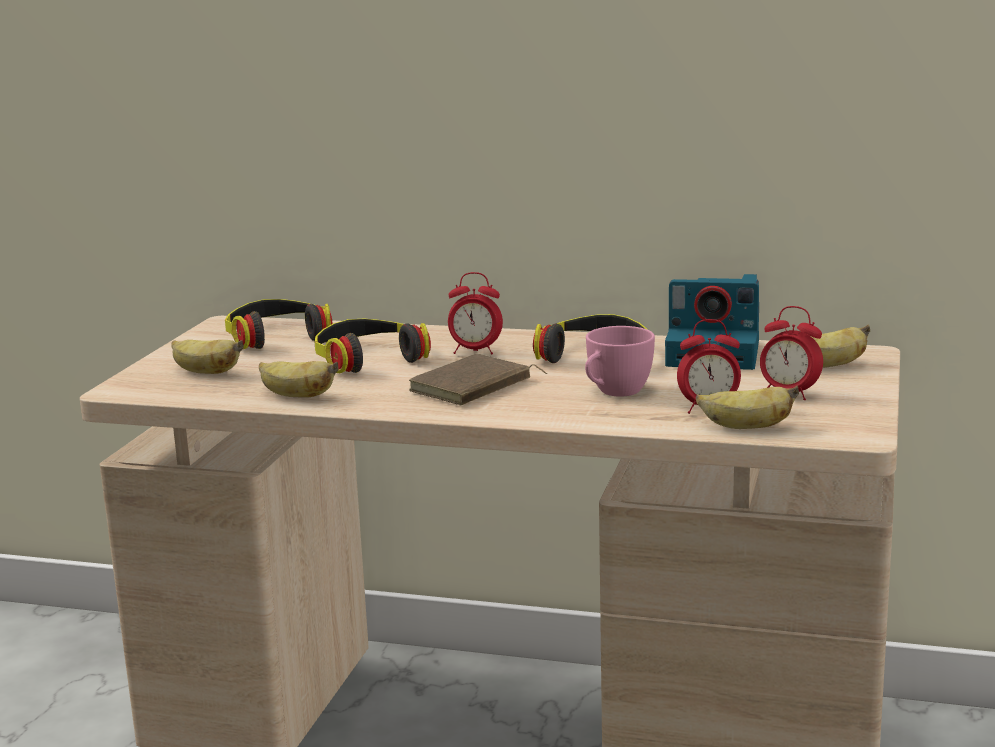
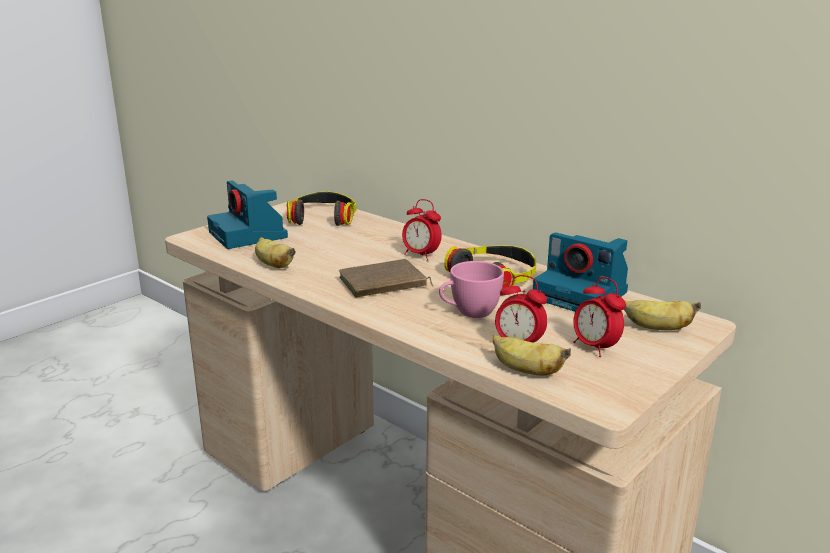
camera: 25 degrees right, 5 degrees up
banana [172,340,244,374] -> camera [207,180,288,249]
headphones [315,319,431,373] -> none

